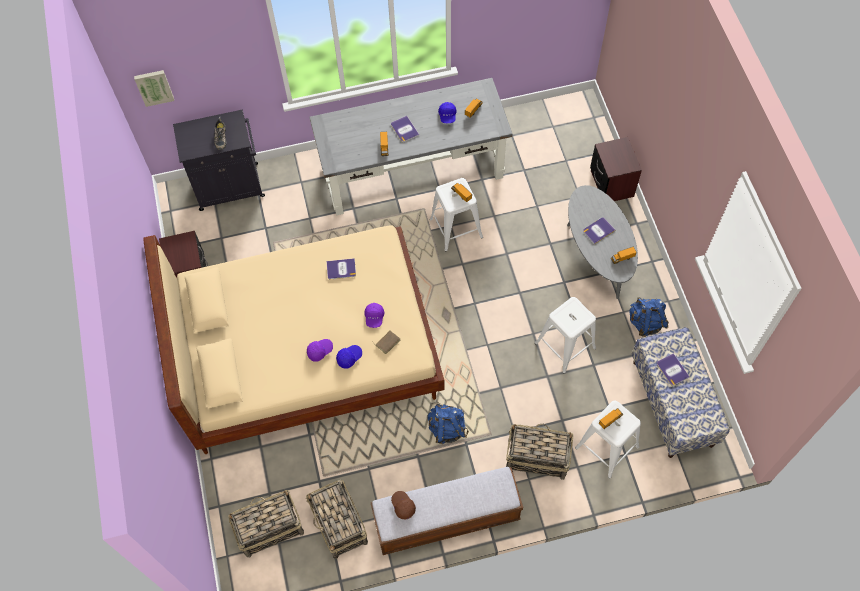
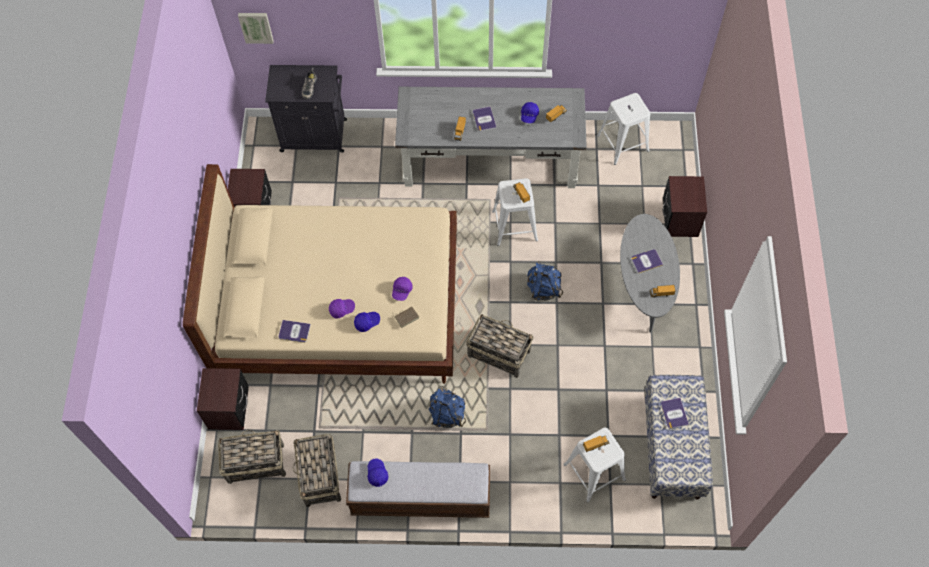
camera: 15 degrees right, 0 degrees up
book [326,258,356,279] -> book moved to [278,320,311,343]
brown cap [391,491,416,519] -> blue cap [368,458,388,487]
basket [506,424,574,480] -> basket moved to [466,314,533,378]
white stool [535,297,596,374] -> white stool moved to [597,93,650,165]
blue backpack [629,297,669,337] -> blue backpack moved to [527,261,563,301]
none -> brown nightstand [197,368,249,430]

